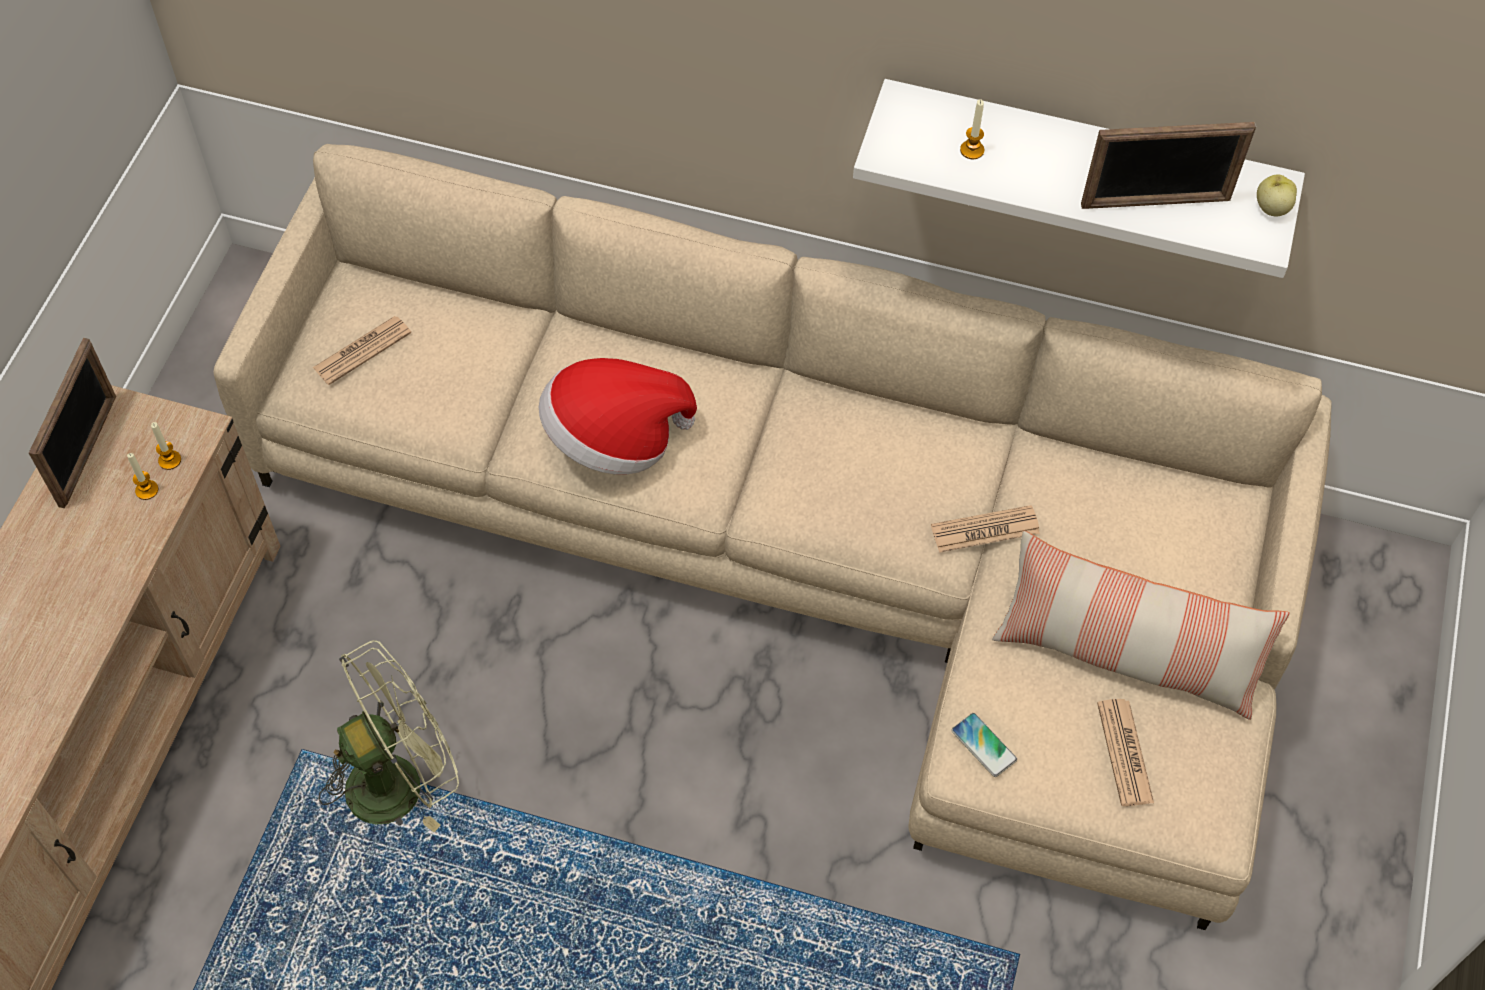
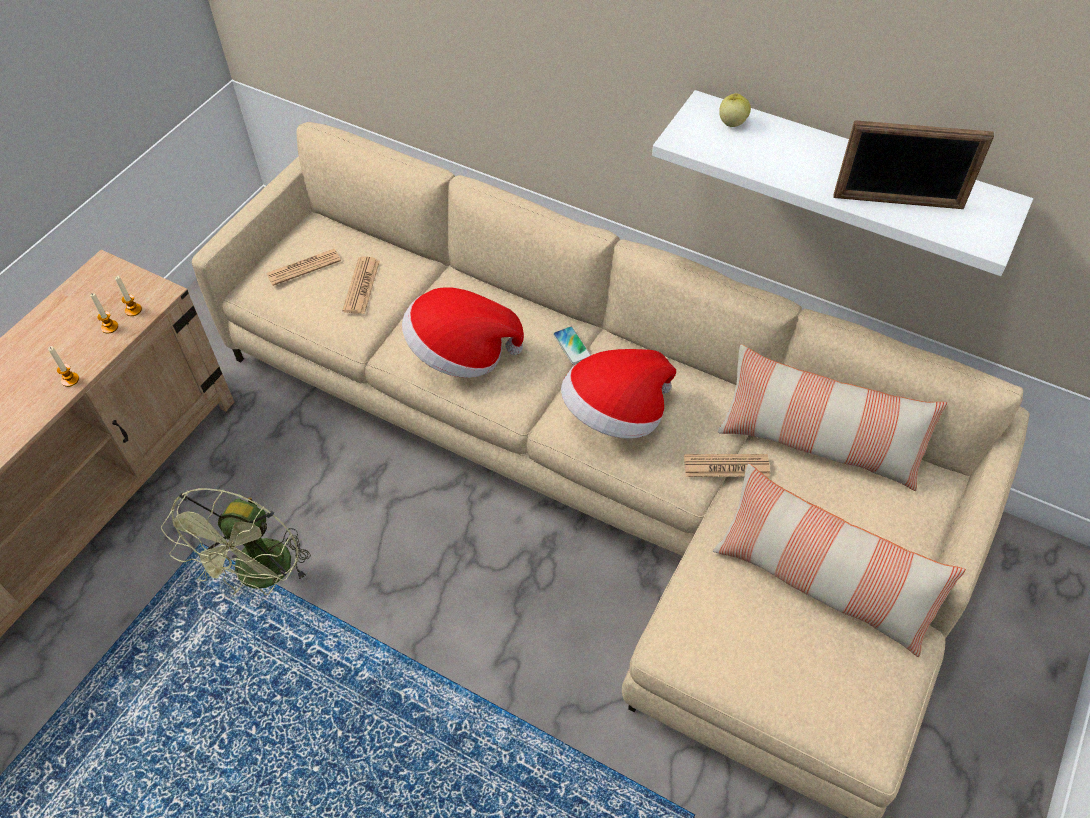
camera: 15 degrees right, 5 degrees down
picture frame [29,337,116,508] -> none
green fan [319,640,459,832] -> green fan turned 120 degrees clockwise [161,488,311,595]
phone [951,713,1017,777] -> phone moved to [553,326,591,365]
candle [960,99,984,159] -> candle moved to [48,346,79,387]
newspaper [1097,699,1154,806] -> newspaper moved to [343,256,380,314]
apple [1257,174,1297,217] -> apple moved to [719,93,751,127]
none -> hat [561,349,676,439]
none -> pillow [717,344,947,491]

